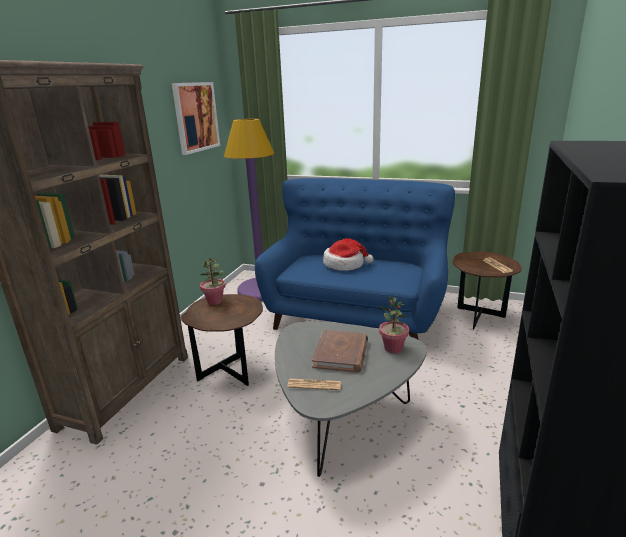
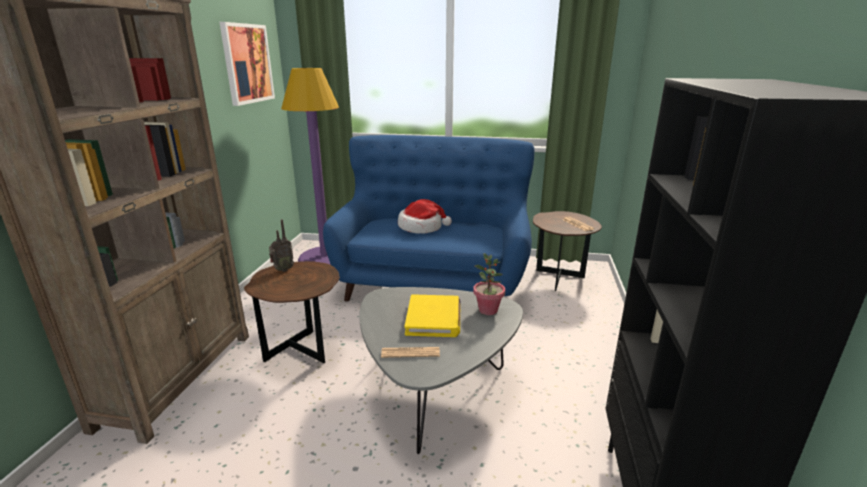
camera: 10 degrees left, 0 degrees up
potted plant [200,258,226,305] -> radio [269,219,294,272]
brown book [312,330,368,373] -> yellow book [405,294,460,337]

